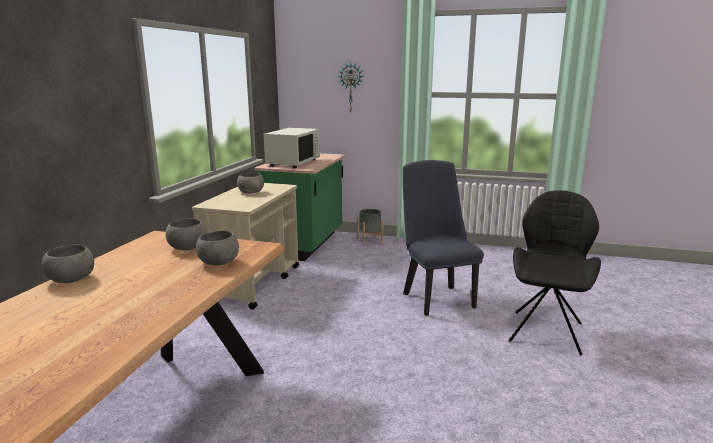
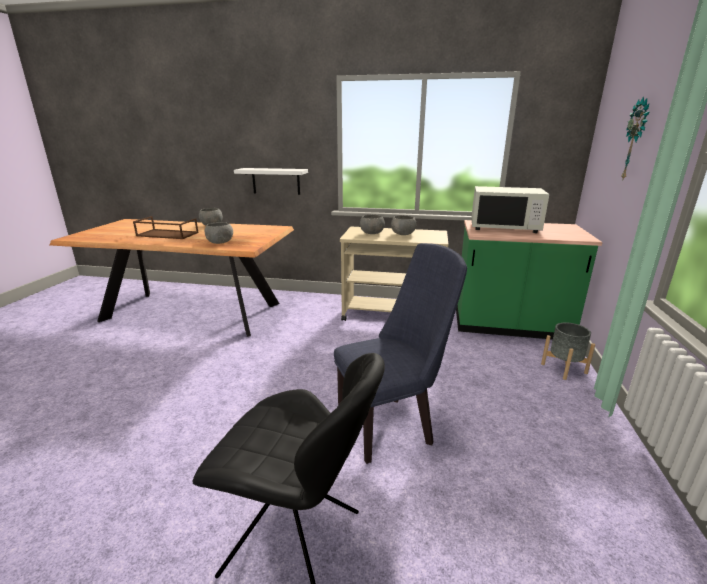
camera: 85 degrees right, 5 degrees up
grey bowl [165,218,206,251] -> grey bowl moved to [360,215,385,234]
none -> brown tray [133,216,199,239]
none -> white shelf [234,168,308,195]

